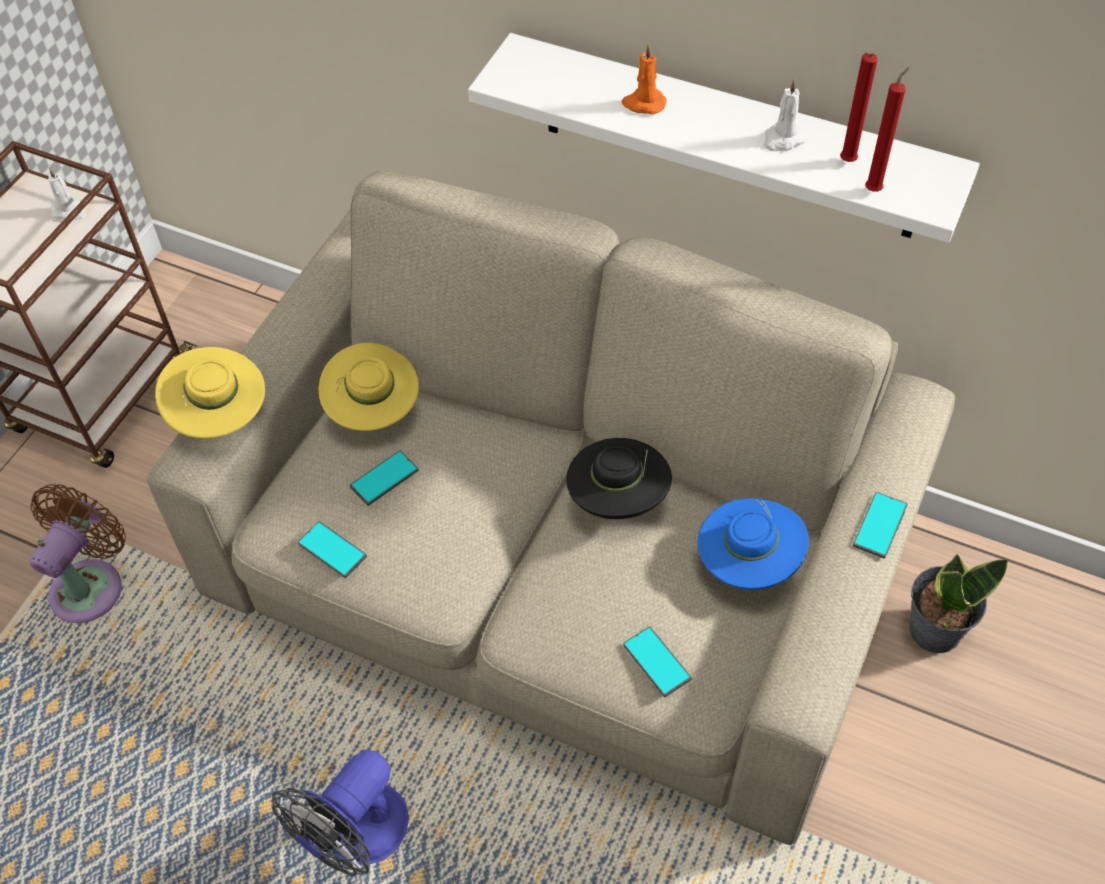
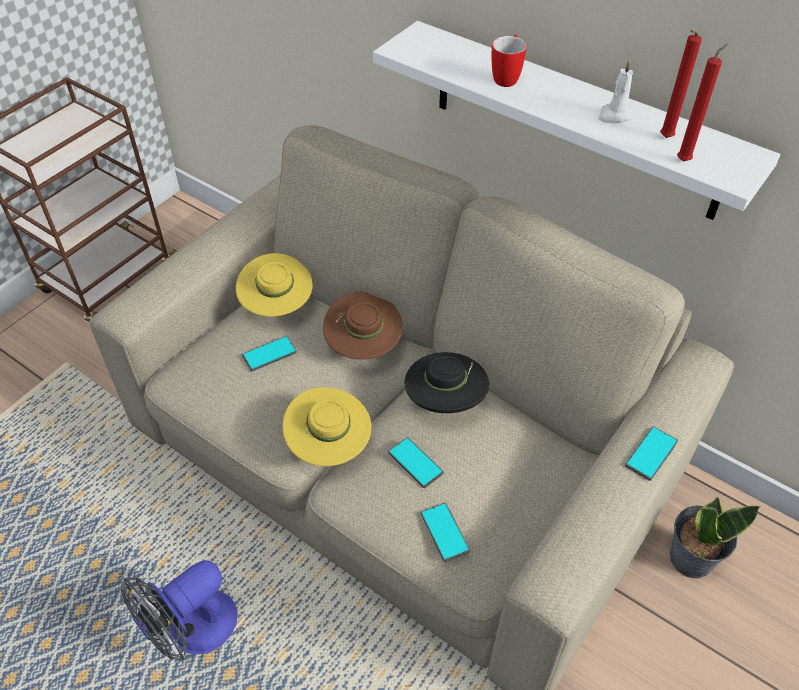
camera: 10 degrees right, 5 degrees down
brown fan [30,484,126,623] -> none
white candle [48,168,87,221] -> none
yellow hat [155,347,265,438] -> yellow hat moved to [282,387,371,466]
phone [298,521,367,578] -> phone moved to [388,437,444,488]
orange candle [621,44,667,114] -> mug [492,35,527,87]
blue hat [698,498,809,590] -> none
none -> brown hat [323,291,403,359]

